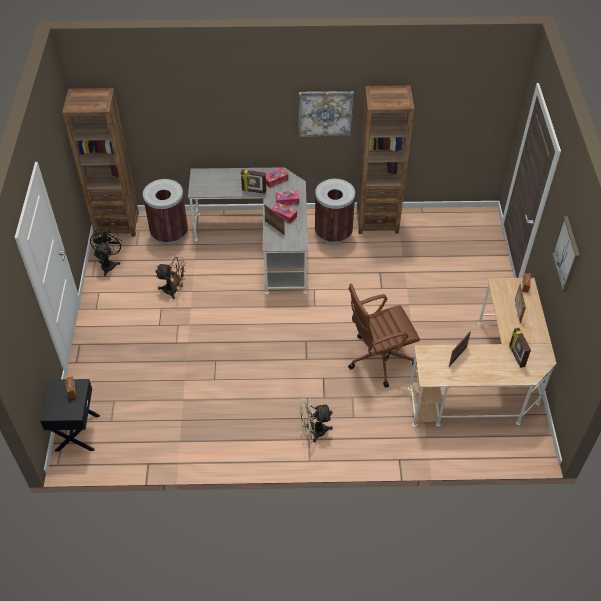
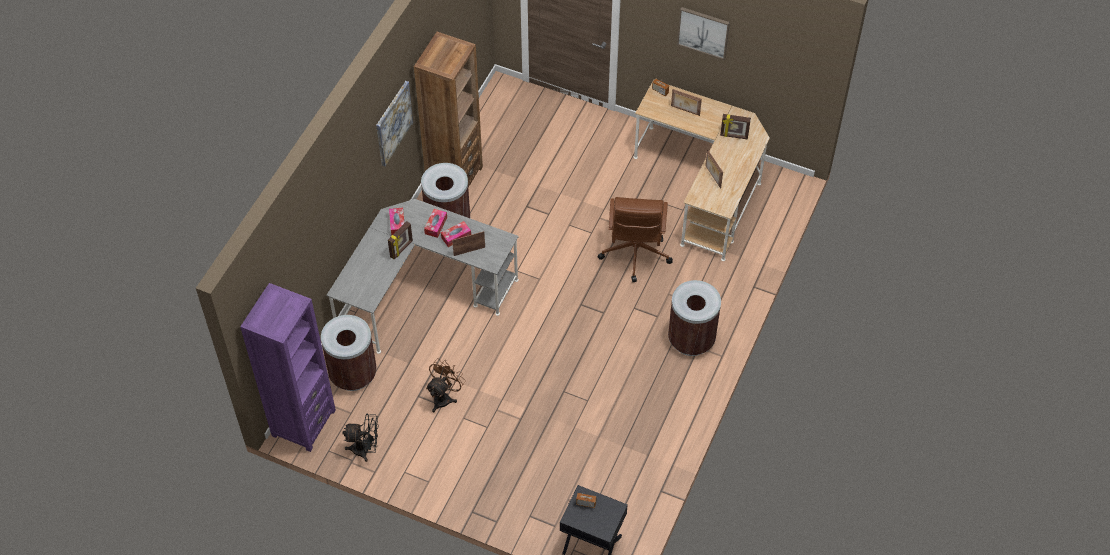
camera: 65 degrees left, 5 degrees up
brown bookcase [62,88,139,237] -> purple bookcase [240,283,336,452]
black fan [90,228,122,276] -> black fan turned 150 degrees clockwise [343,414,378,462]
beige fan [299,398,333,443] -> brown trash can [668,280,721,356]

